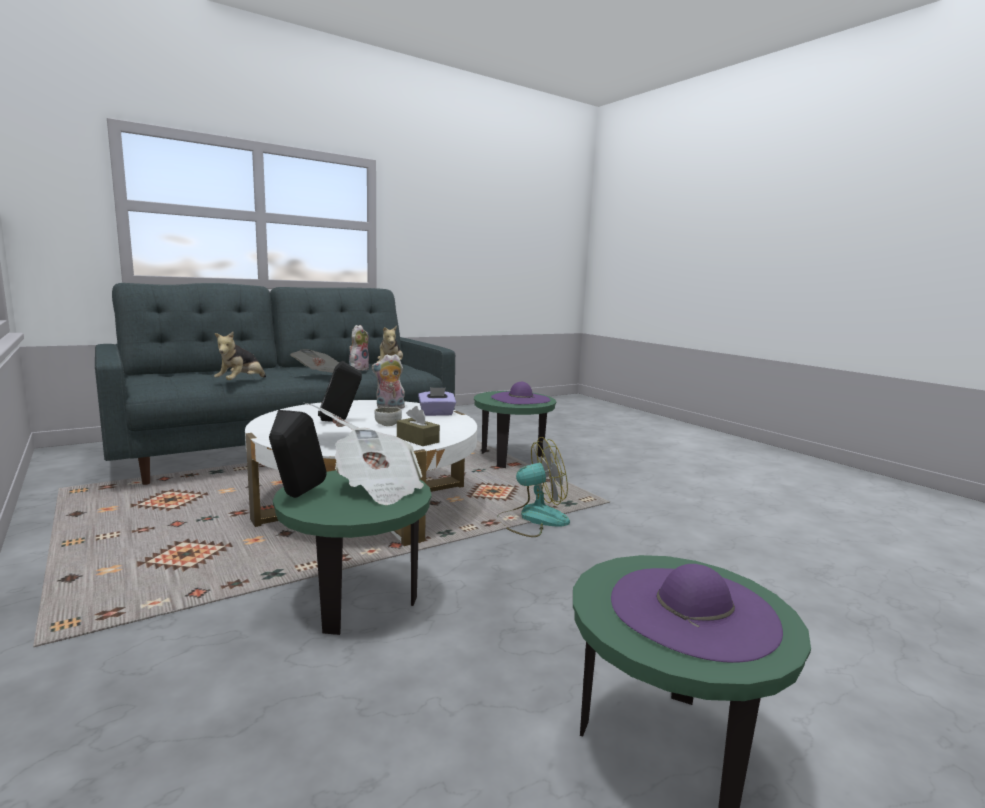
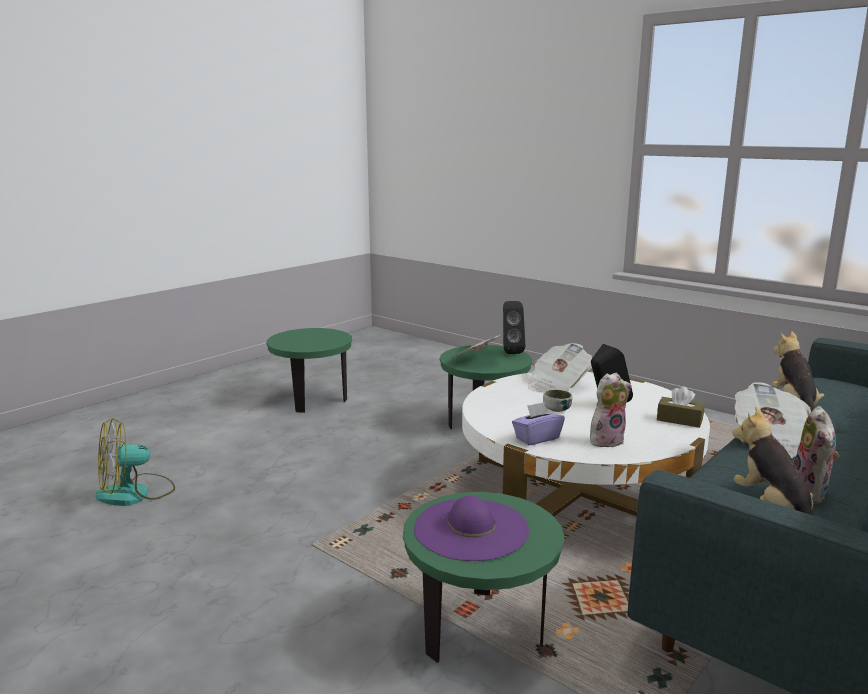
camera: 165 degrees right, 5 degrees up
brown tissue box [397,406,440,446] -> brown tissue box moved to [657,386,705,428]
fan [497,437,570,537] -> fan moved to [96,418,175,506]
purple hat [611,564,783,663] -> none

